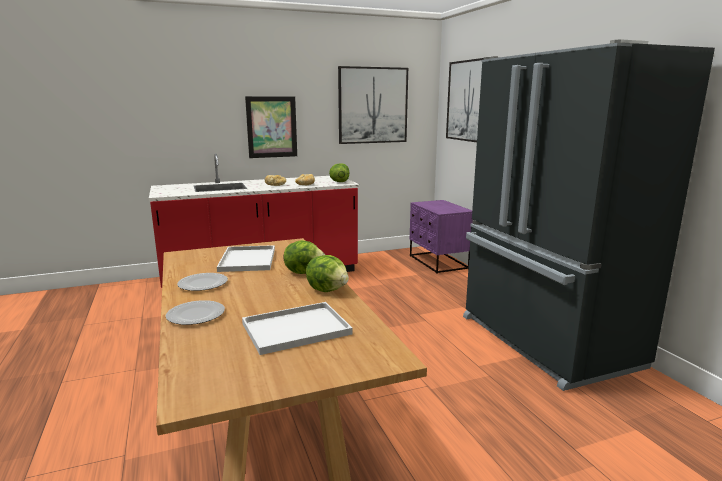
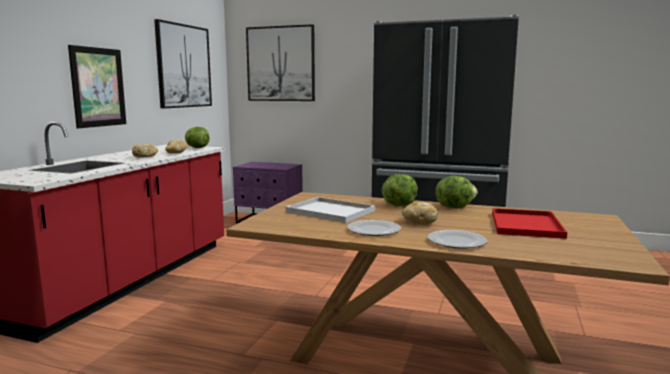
camera: 50 degrees left, 5 degrees down
white tray [242,302,353,355] -> red tray [492,208,567,239]
none -> bread [402,202,438,225]

